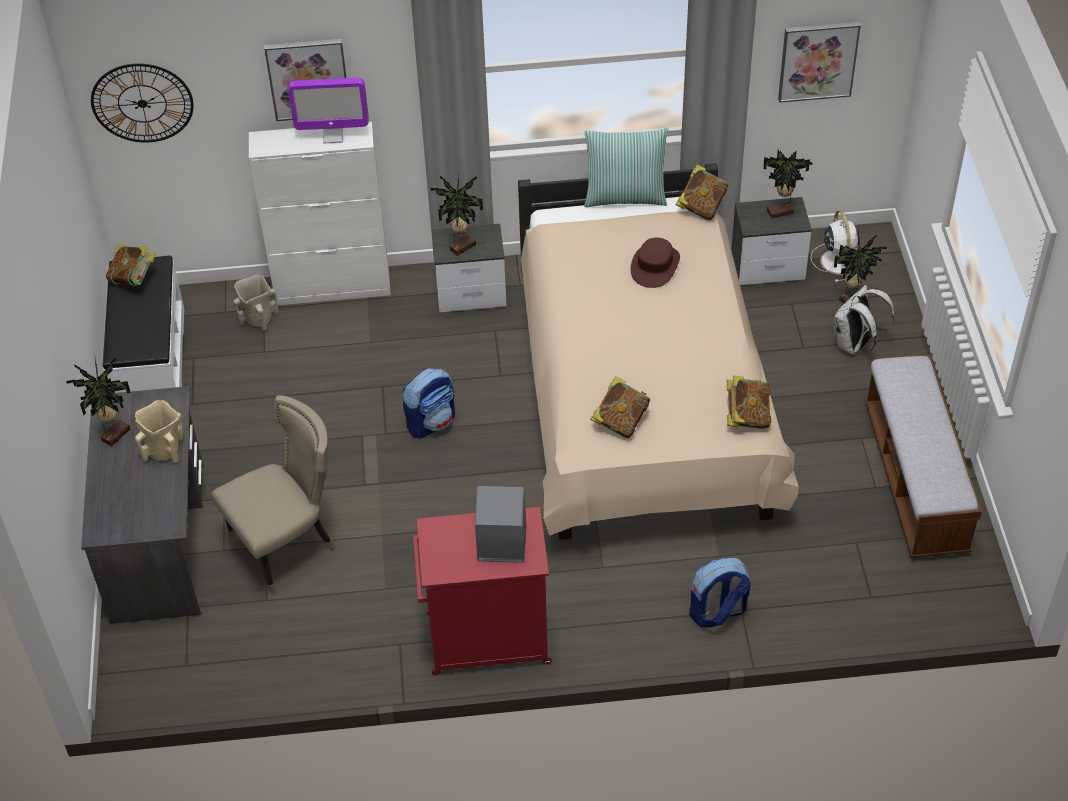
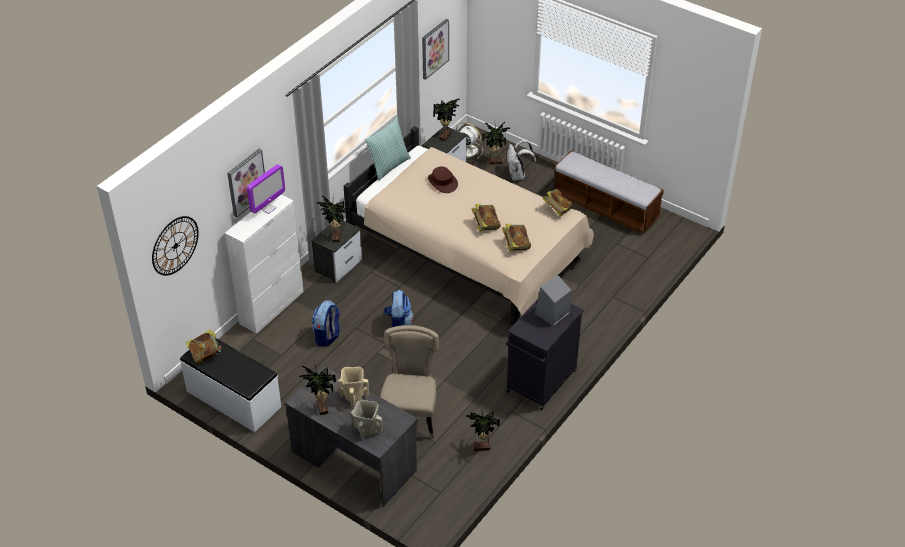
camera: 50 degrees left, 5 degrees down
beige vase [234,275,278,331] -> beige vase moved to [351,400,382,440]
red cabinet [413,507,552,675] -> black cabinet [506,299,584,411]
book [675,164,728,220] -> book moved to [471,204,501,231]
backpack [689,558,750,628] -> backpack moved to [312,300,340,346]
none -> potted plant [466,411,500,451]

